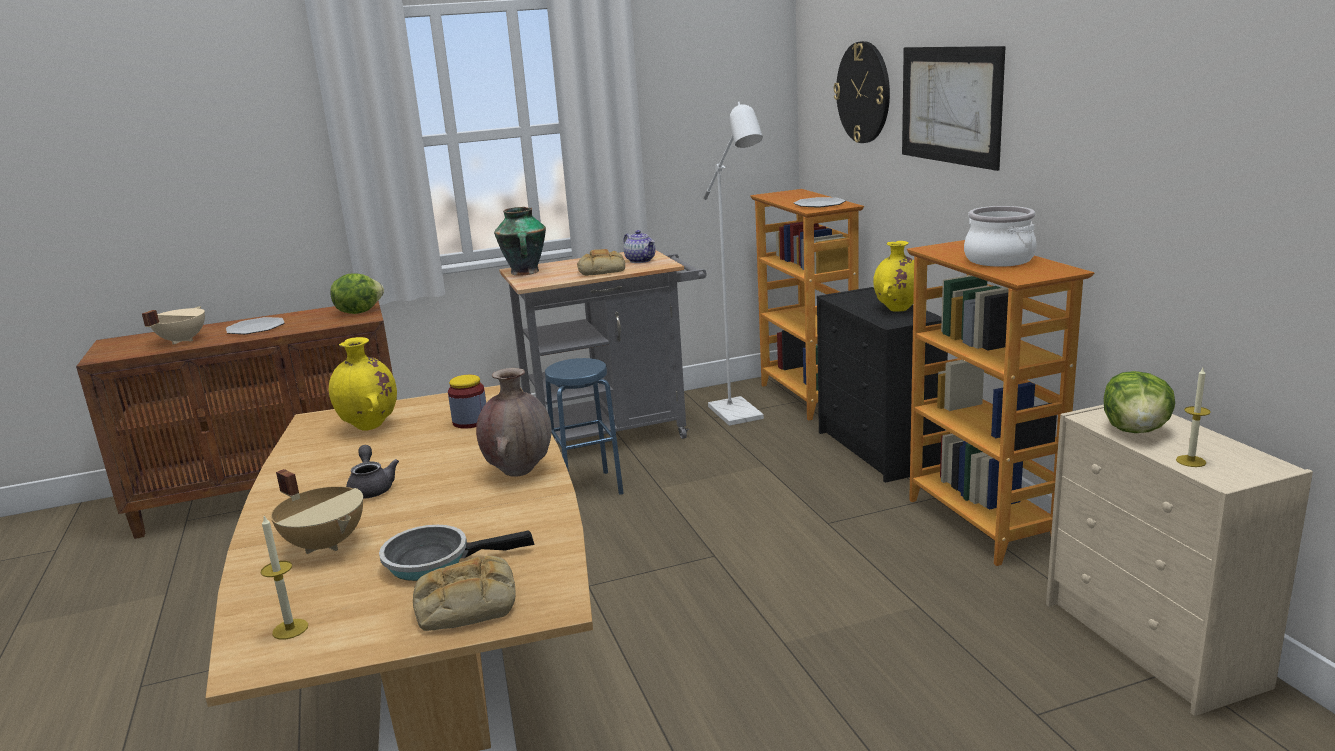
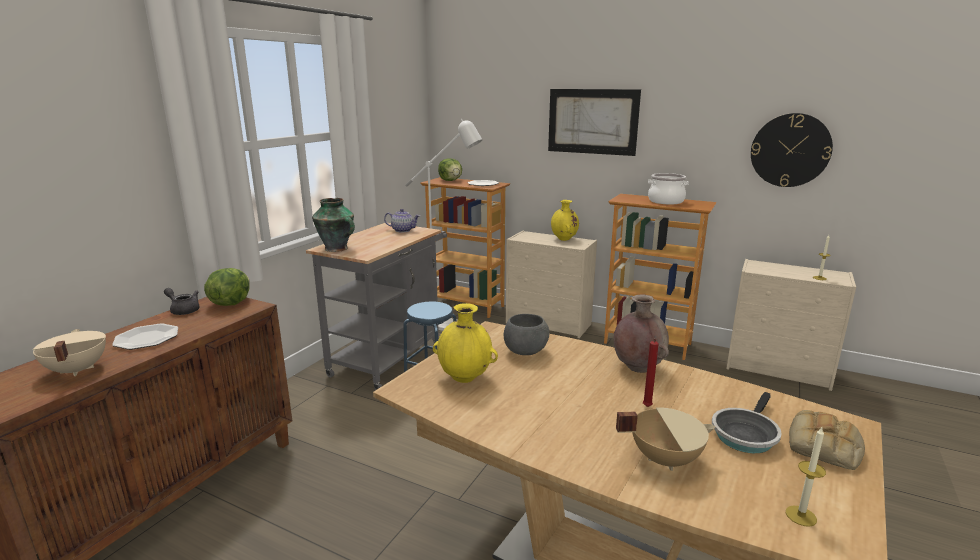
camera: 45 degrees left, 0 degrees up
grey teapot [346,445,399,499] -> grey teapot moved to [164,288,200,315]
jar [448,375,486,429] -> grey bowl [504,314,549,355]
bread [577,249,625,276] -> none
black dresser [817,287,948,483] -> beige dresser [506,231,597,338]
wall clock [834,41,890,143] -> wall clock moved to [751,113,833,187]
lettuce [1104,371,1175,433] -> lettuce moved to [438,158,462,181]
none -> red candle [643,338,658,407]

